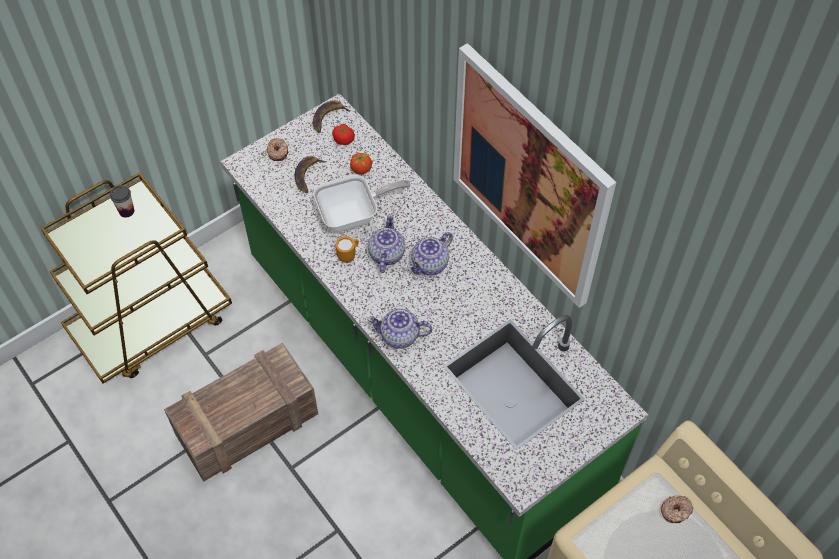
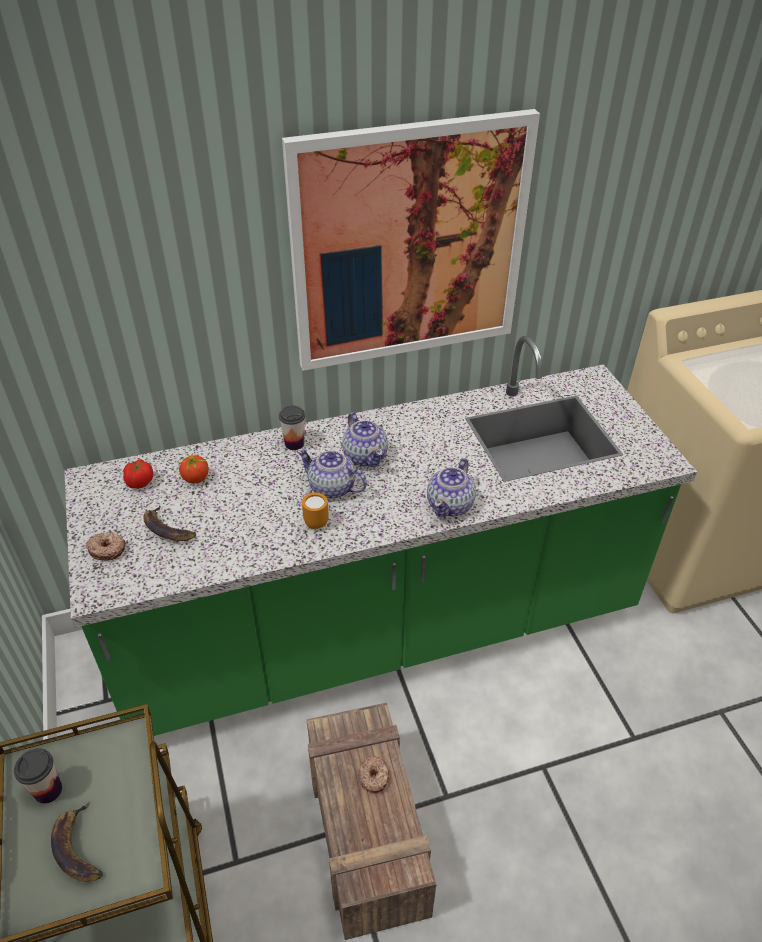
camera: 70 degrees left, 15 degrees down
banana [313,101,350,133] -> banana moved to [51,802,103,882]
frying pan [313,175,411,232] -> none
donut [661,495,694,523] -> donut moved to [358,756,389,793]
none -> cup [279,406,305,450]

